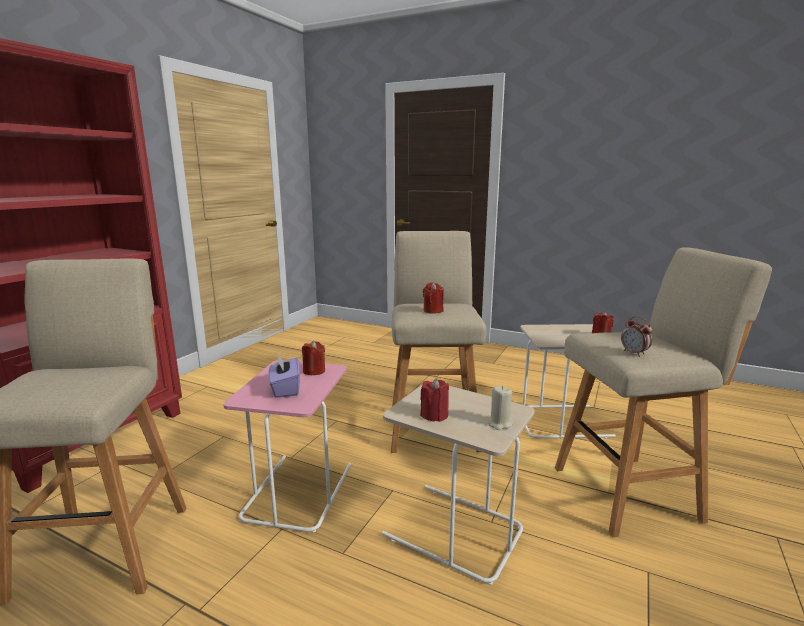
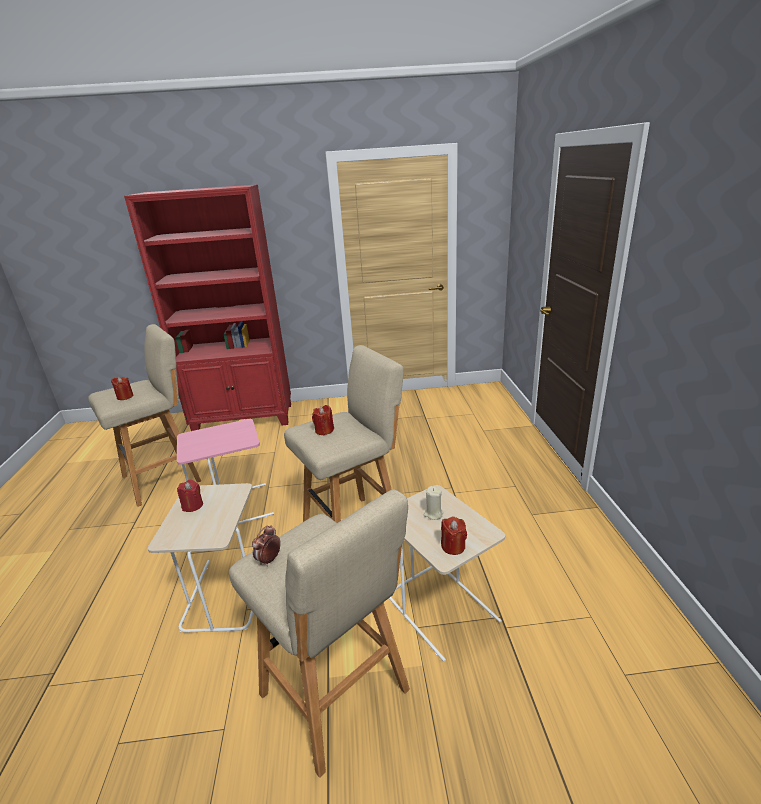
camera: 60 degrees right, 10 degrees up
purple tissue box [268,354,300,398] -> none
red candle [302,341,325,375] -> red candle moved to [111,377,133,400]
beige candle [488,386,513,430] -> beige candle moved to [424,486,444,520]

